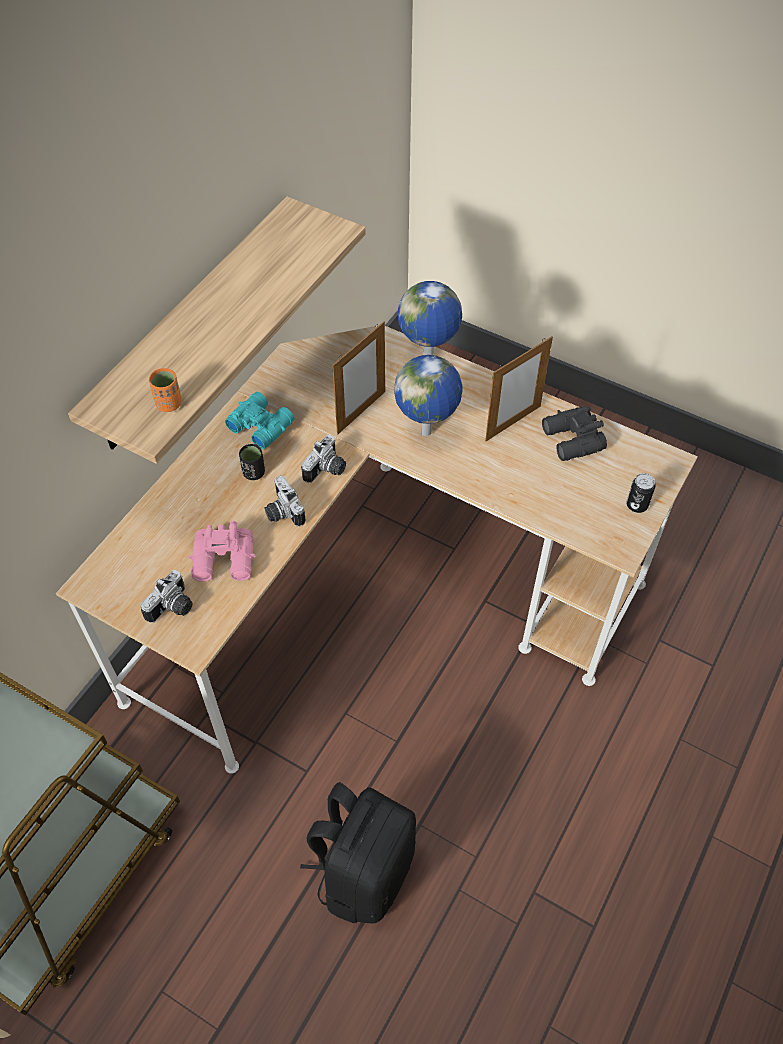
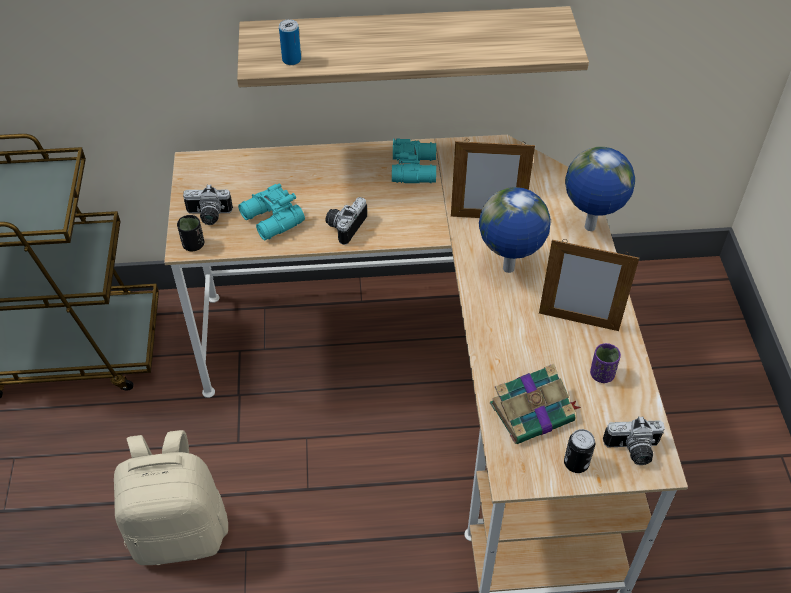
camera: 55 degrees right, 5 degrees down
orange cup [149,368,182,412] -> can [279,19,301,65]
pink binoculars [188,521,256,582] -> turquoise binoculars [238,183,305,240]
black cup [239,444,265,480] -> black cup moved to [177,215,204,251]
black backpack [300,782,416,924] -> beige backpack [114,430,228,565]
camera [301,435,346,483] -> camera moved to [603,416,665,465]
black binoculars [542,406,607,461] -> purple cup [590,343,621,383]
none -> book [490,364,581,444]

